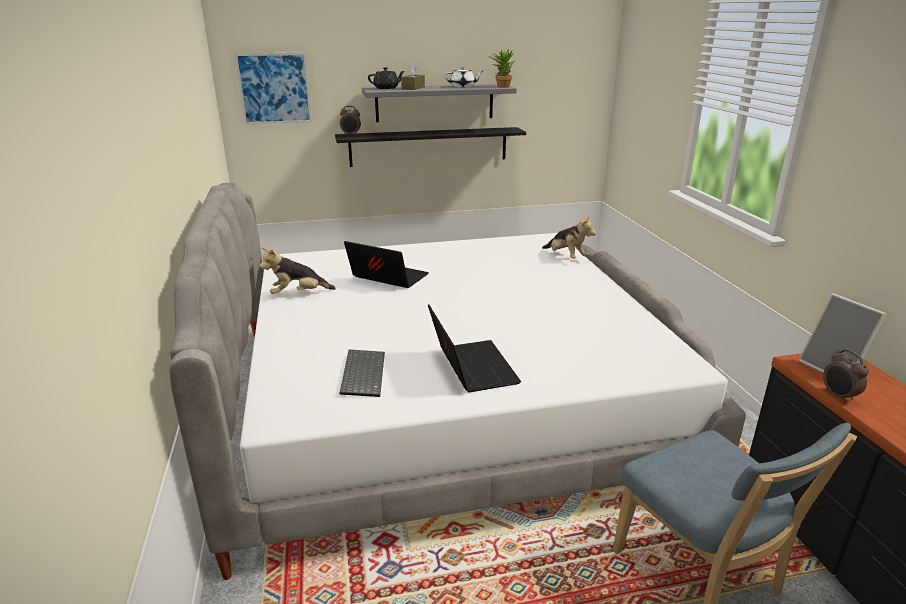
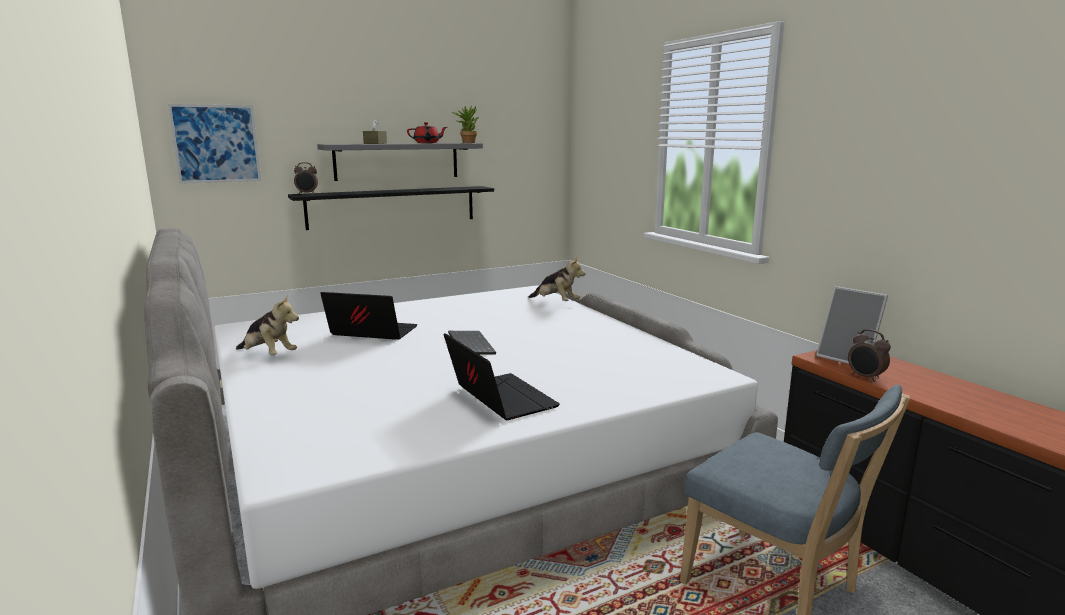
camera: 15 degrees left, 10 degrees down
plush toy [259,248,336,294] -> plush toy turned 120 degrees counterclockwise [236,294,299,355]
keyboard [340,349,385,397] -> keyboard moved to [448,331,496,354]
black teapot [368,67,405,89] -> none
white teapot [444,66,483,88] -> red teapot [407,122,447,143]

